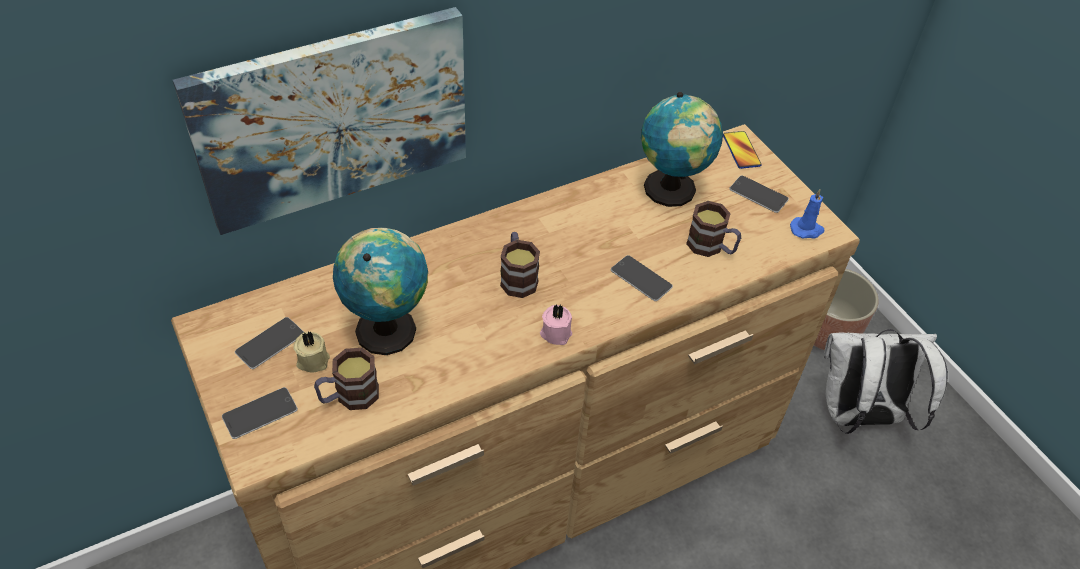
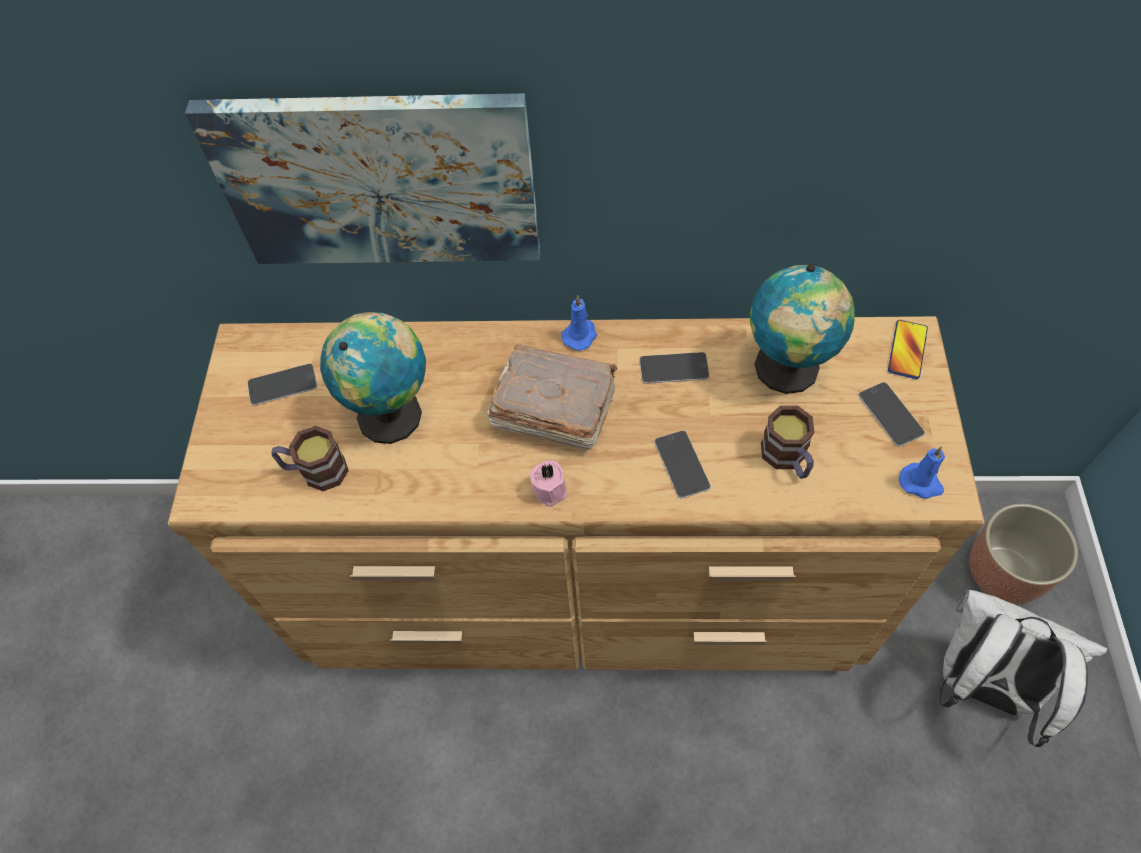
camera: 35 degrees right, 10 degrees up
phone [222,387,298,439] -> phone moved to [640,352,710,383]
beige candle [293,331,330,373] -> none
mug [500,232,540,298] -> brown book [487,344,617,449]
none -> blue candle [561,295,597,351]

